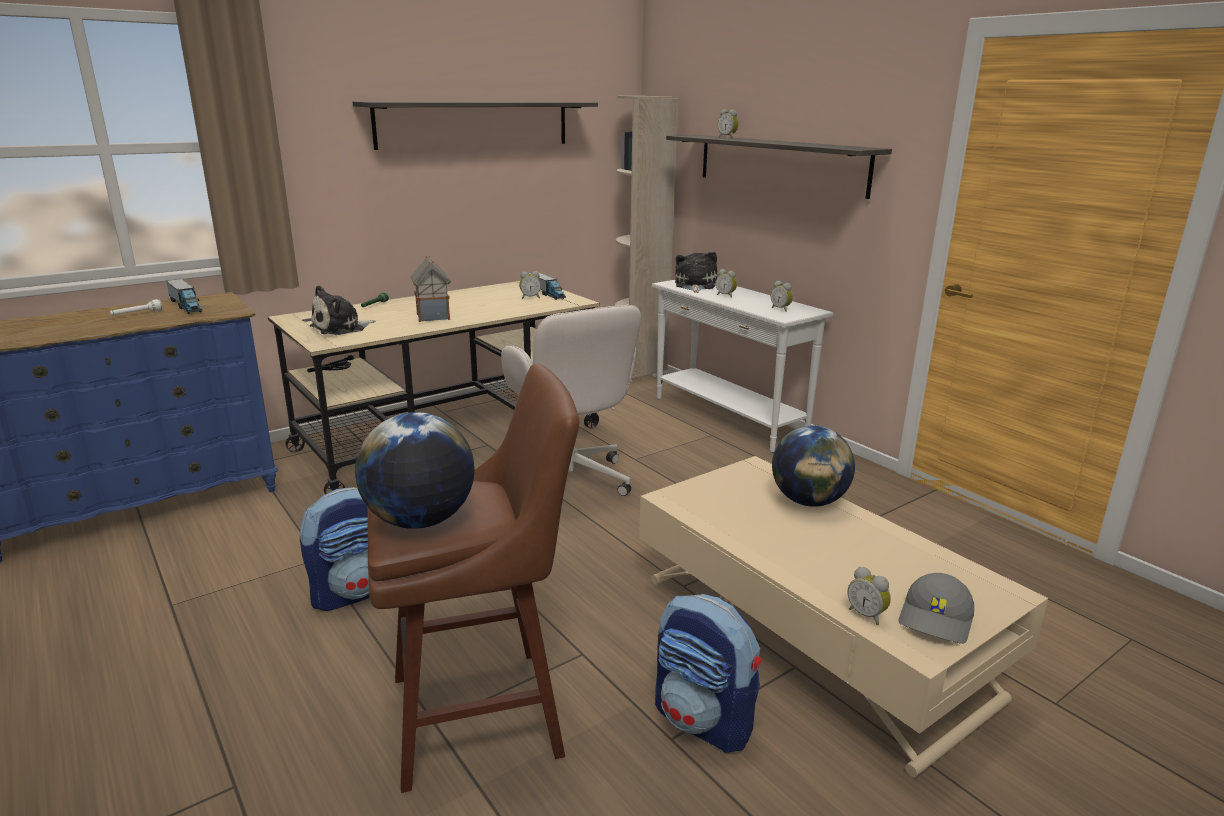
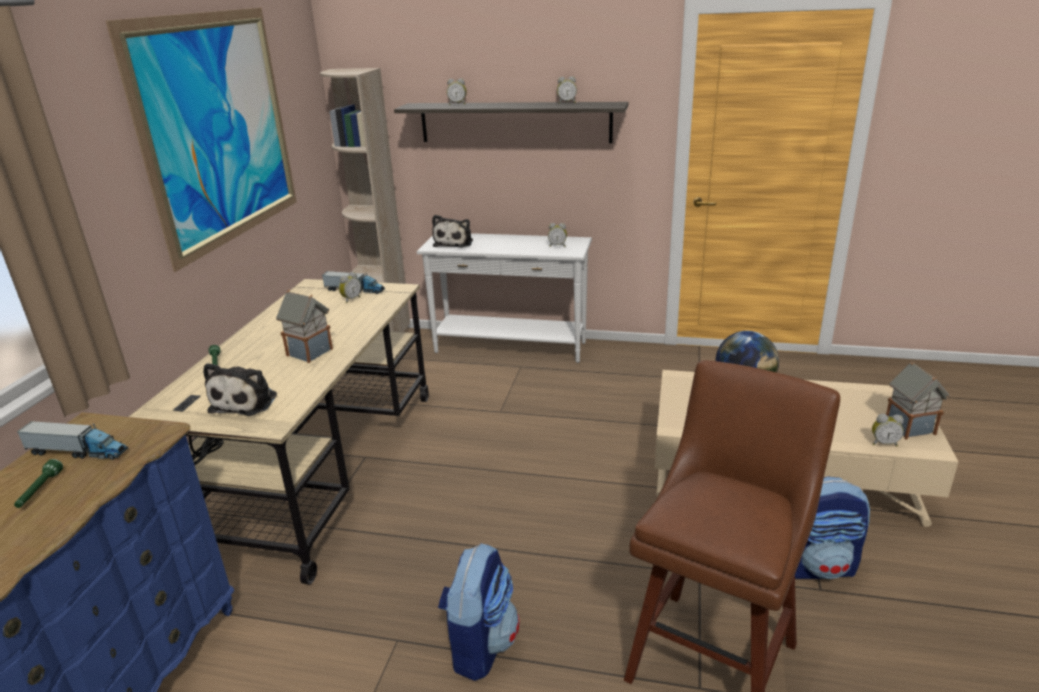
camera: 40 degrees left, 5 degrees up
white flashlight [109,299,162,316] -> green flashlight [14,459,63,508]
shelf [353,102,598,150] -> picture [106,8,297,272]
globe [355,412,474,529] -> none
white office chair [501,305,641,509] -> none
plush toy [675,252,717,293] -> plush toy turned 135 degrees counterclockwise [432,215,473,248]
alarm clock [716,269,737,298] -> alarm clock moved to [557,76,577,104]
grey cap [899,573,974,644] -> toy house [886,362,949,440]

